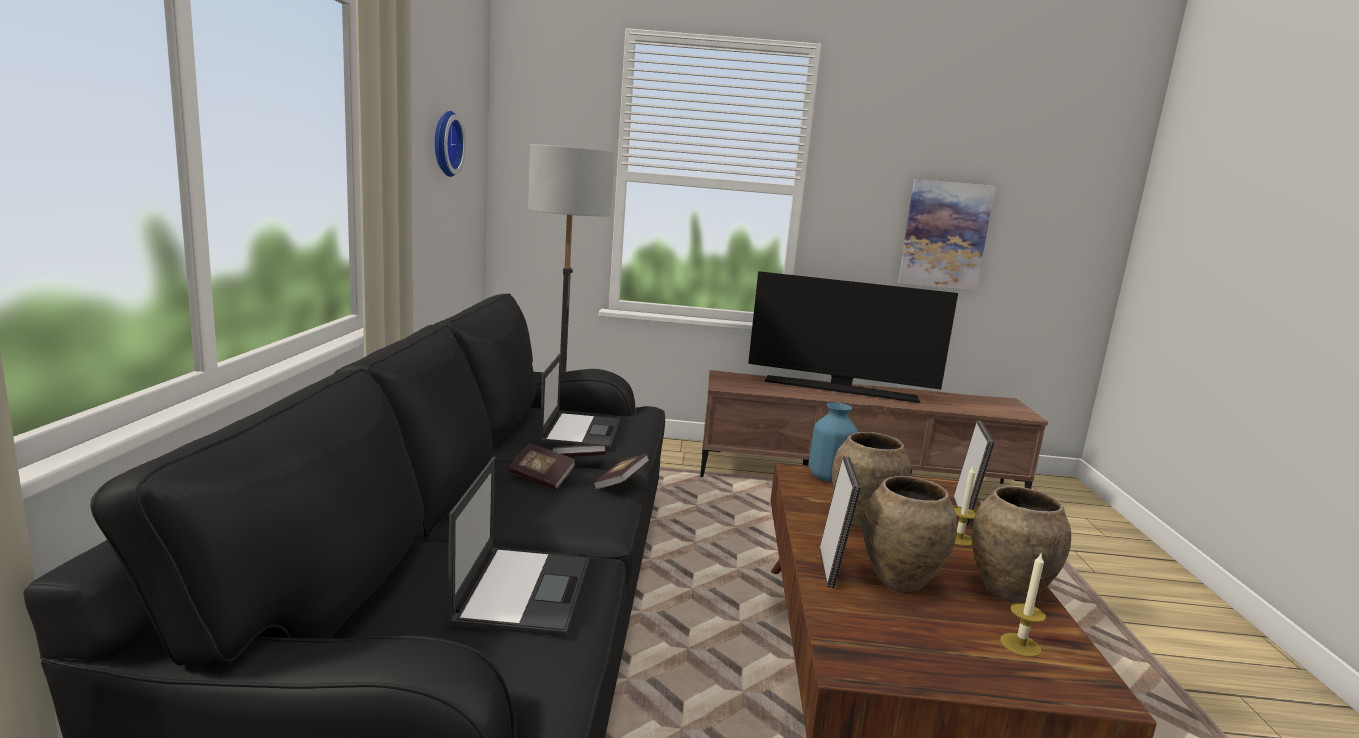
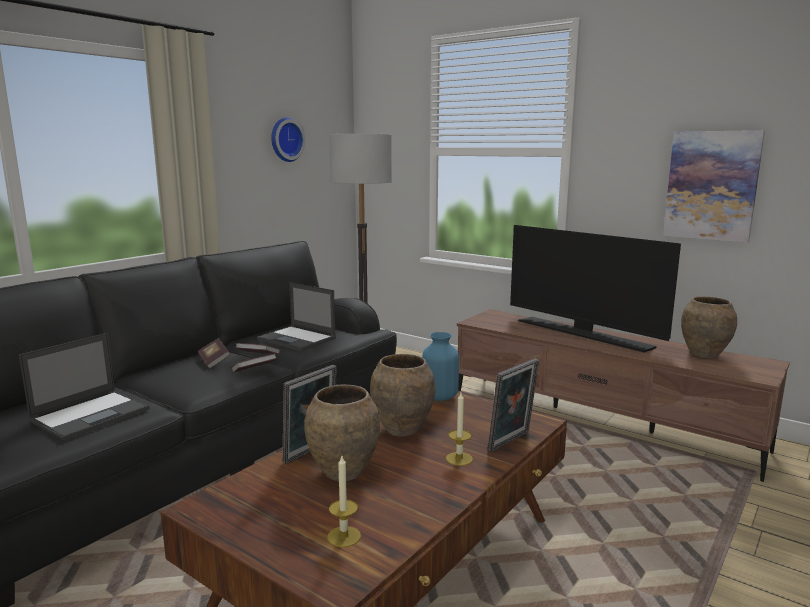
camera: 35 degrees right, 0 degrees up
laptop [539,353,620,450] -> laptop turned 90 degrees clockwise [257,282,336,351]
brown vase [972,486,1071,603] -> brown vase moved to [681,296,737,358]

